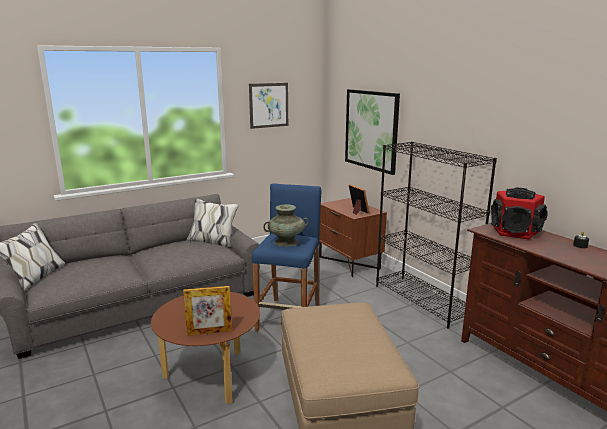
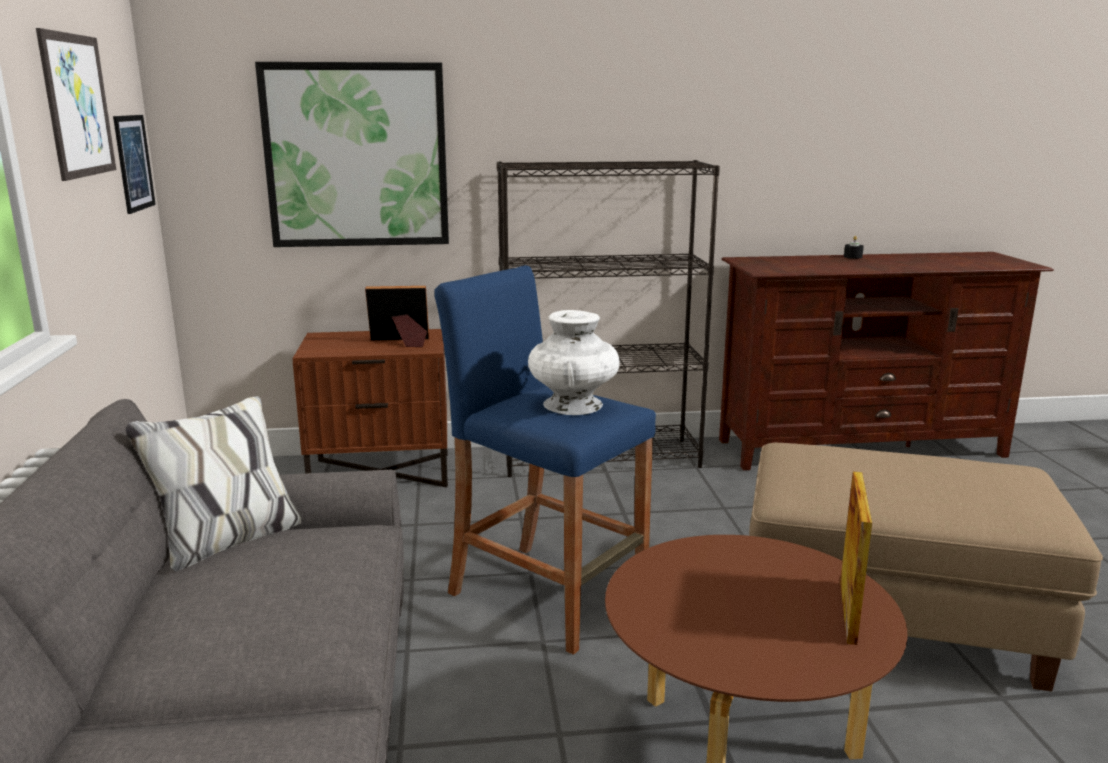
camera: 65 degrees left, 0 degrees up
turquoise vase [263,204,309,247] -> white vase [528,310,620,415]
speaker [490,188,548,239] -> none
none -> picture [113,115,156,214]

